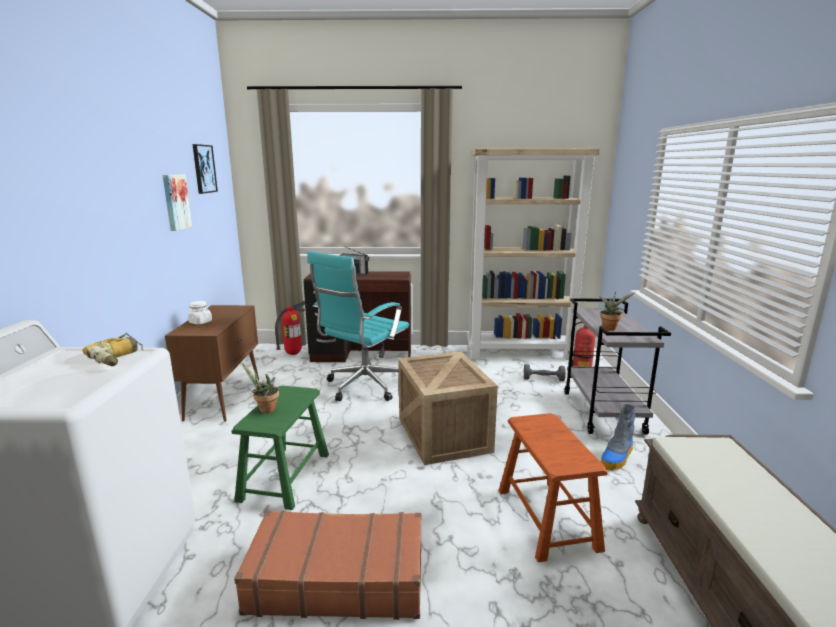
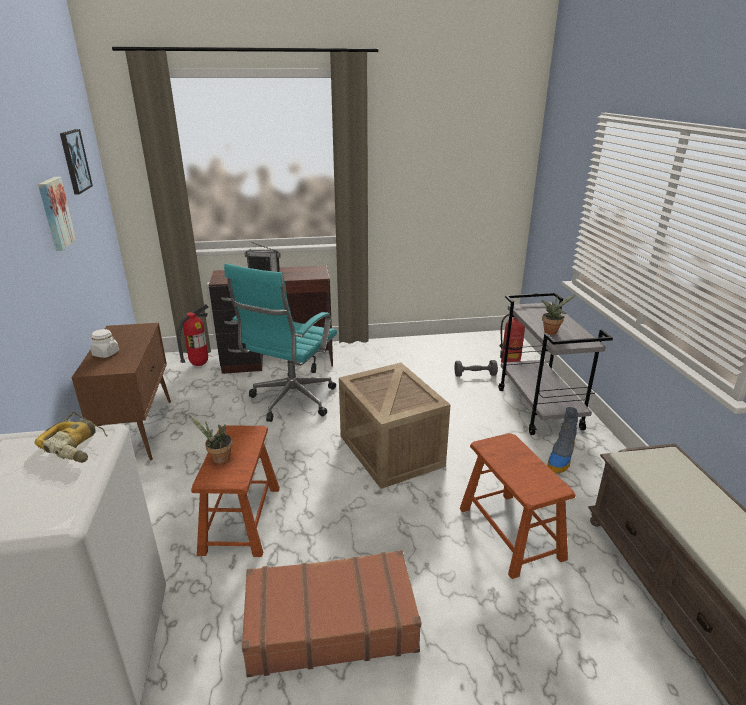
camera: 10 degrees left, 10 degrees up
green stool [231,386,329,510] -> brown stool [191,425,280,557]
beige bookcase [467,148,600,360] -> none

